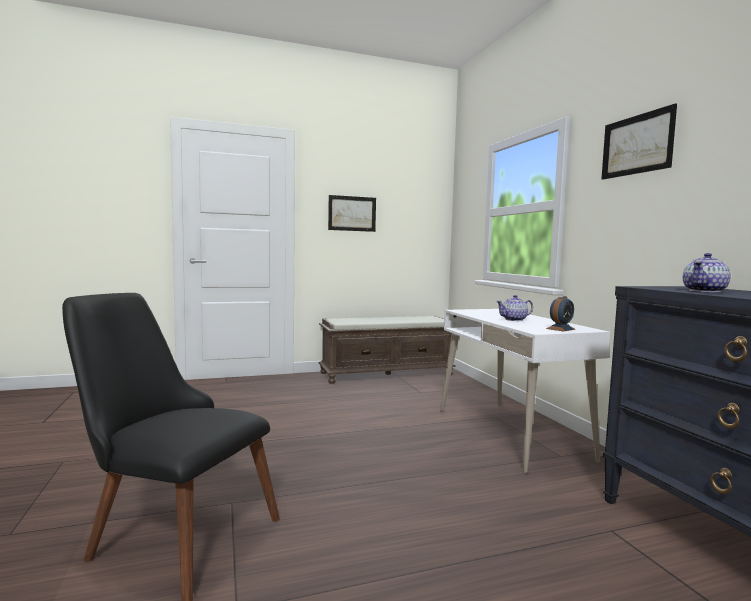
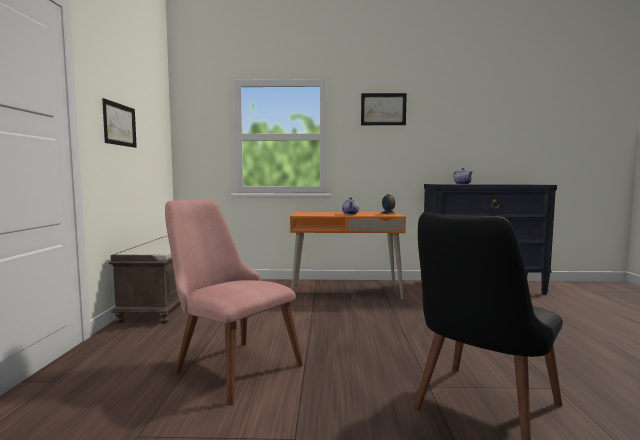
camera: 70 degrees left, 0 degrees up
white desk [440,309,610,474] -> orange desk [290,212,406,300]
none -> pink chair [165,199,303,406]

